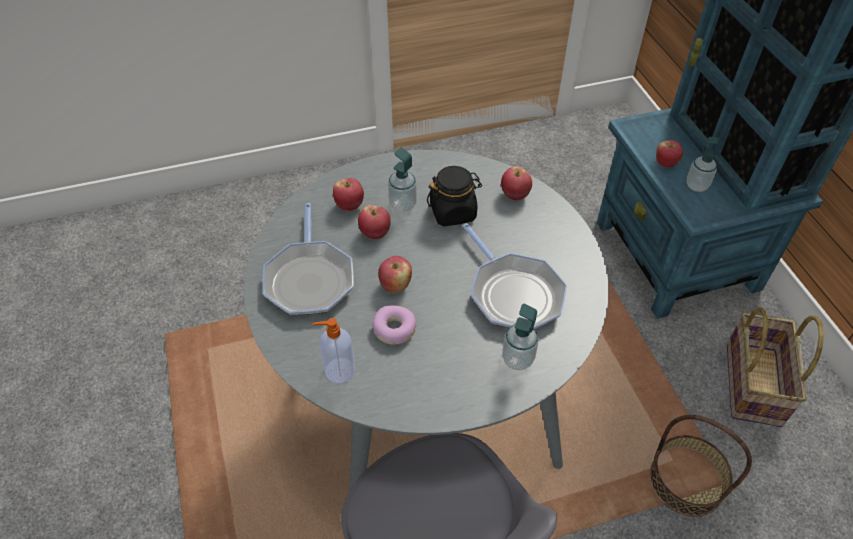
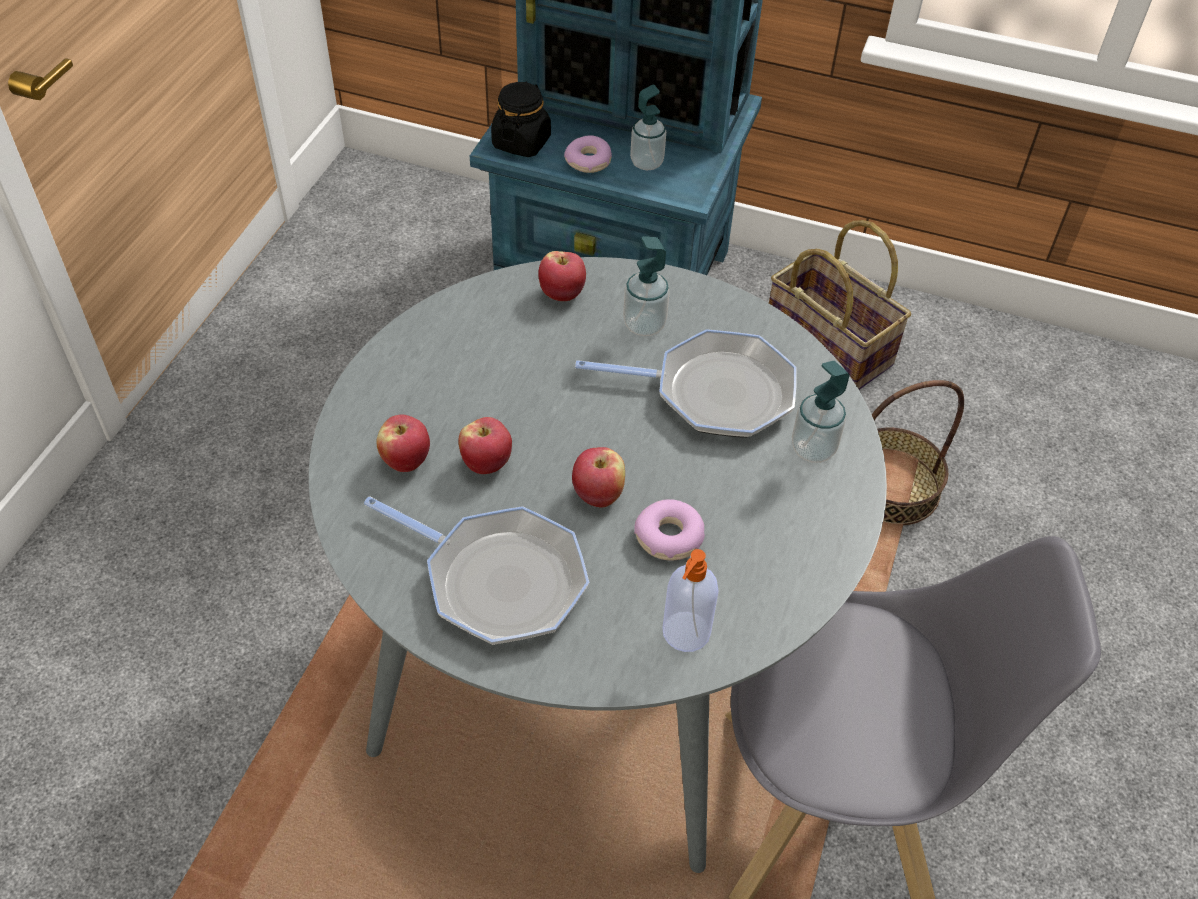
camera: 55 degrees left, 0 degrees up
soap dispenser [388,147,417,212] -> soap dispenser moved to [623,236,670,336]
black jar [427,166,482,226] -> black jar moved to [491,82,551,157]
apple [656,140,683,168] -> donut [564,135,612,173]

